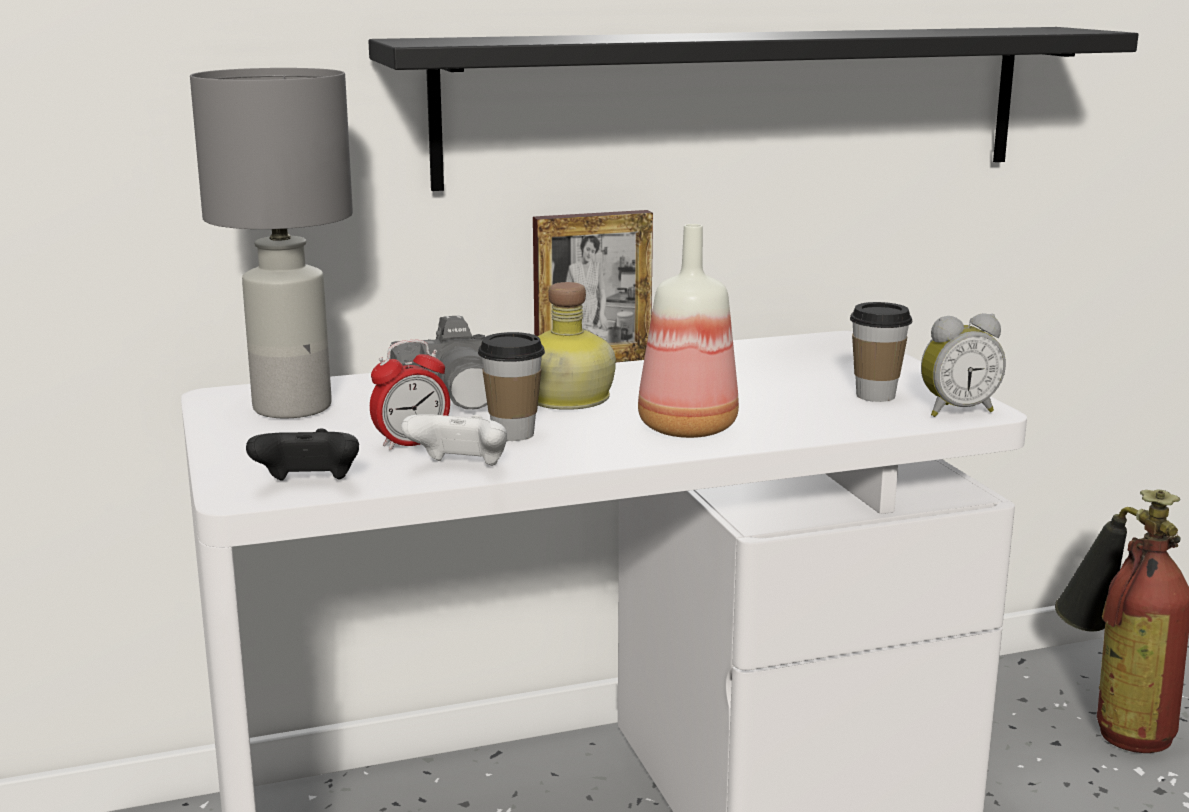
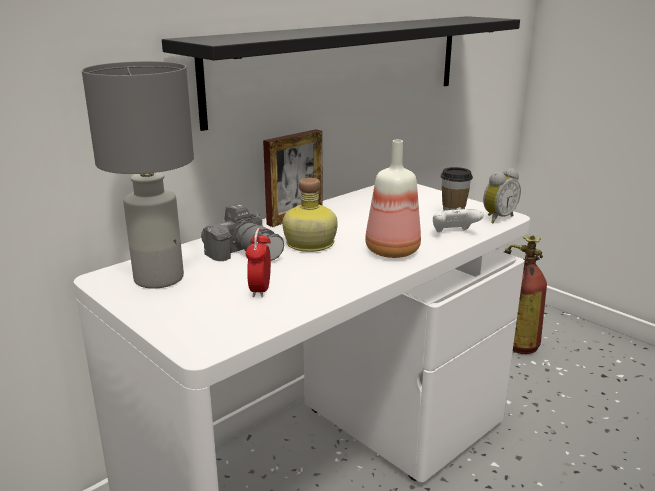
camera: 25 degrees left, 5 degrees up
black game controller [246,428,359,481] -> none
alarm clock [370,340,450,450] -> alarm clock turned 150 degrees clockwise [246,228,271,298]
white game controller [401,414,507,466] -> white game controller moved to [433,208,484,232]
cup [478,332,545,441] -> none

